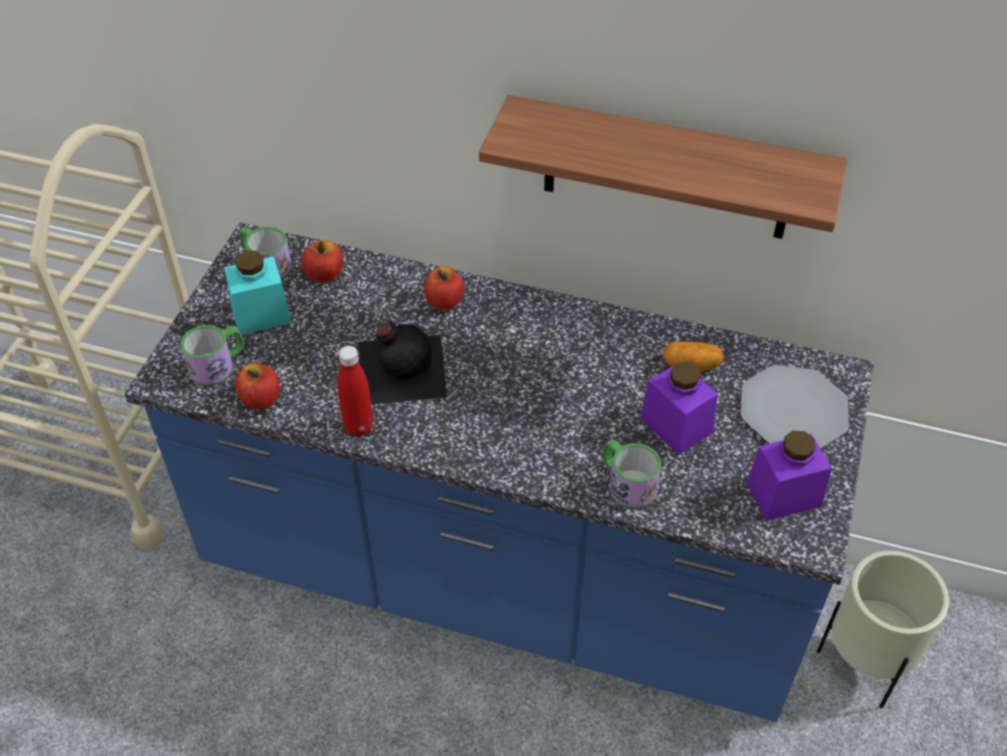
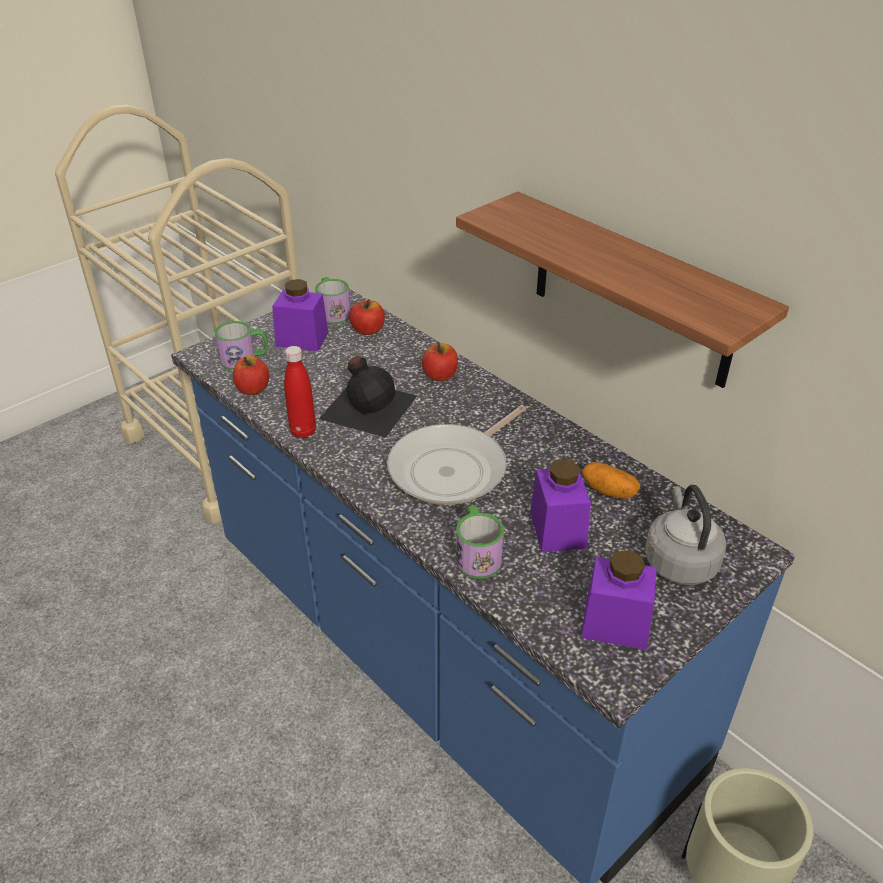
camera: 30 degrees right, 10 degrees down
turquoise jar [224,251,292,335] -> purple jar [272,279,329,351]
plate [740,365,849,449] -> grey kettle [645,485,726,585]
none -> frying pan [387,405,526,505]

